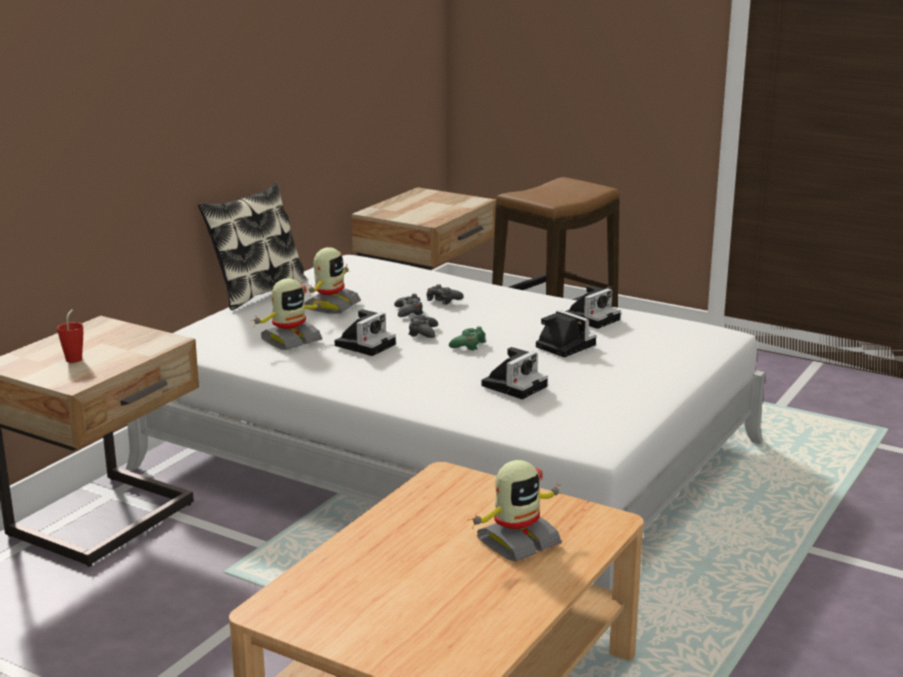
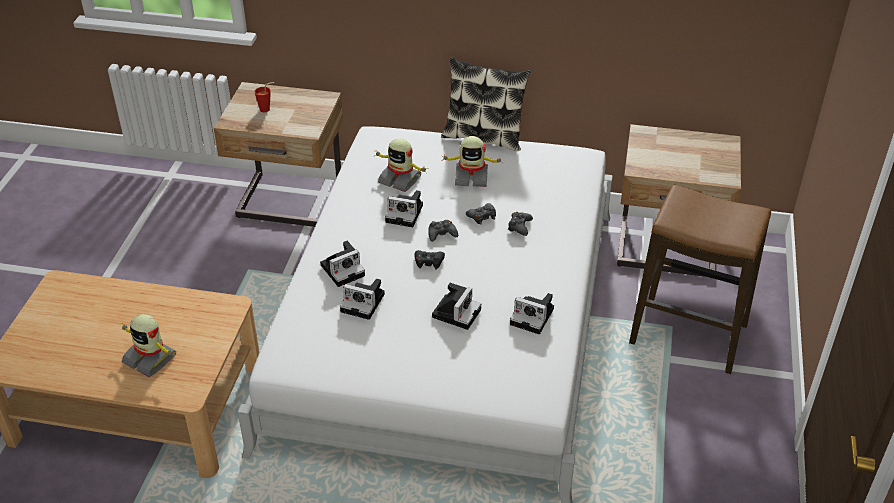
camera: 70 degrees right, 20 degrees up
green game controller [449,327,486,351] -> black game controller [414,250,445,269]
none -> camera [320,241,365,287]

